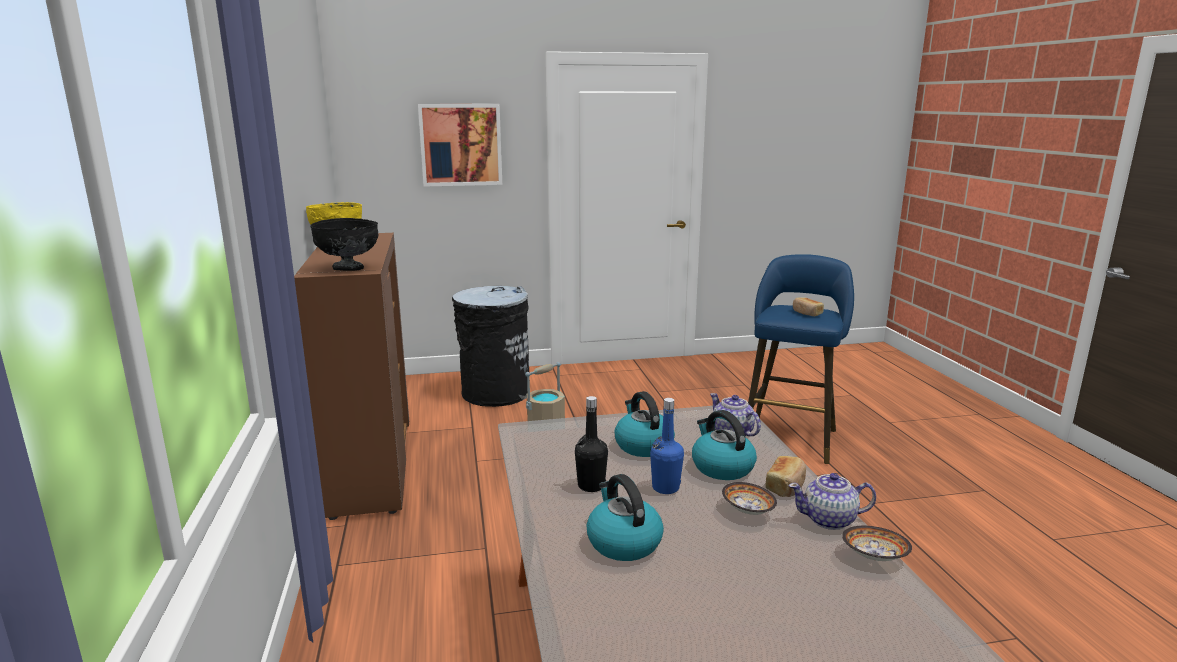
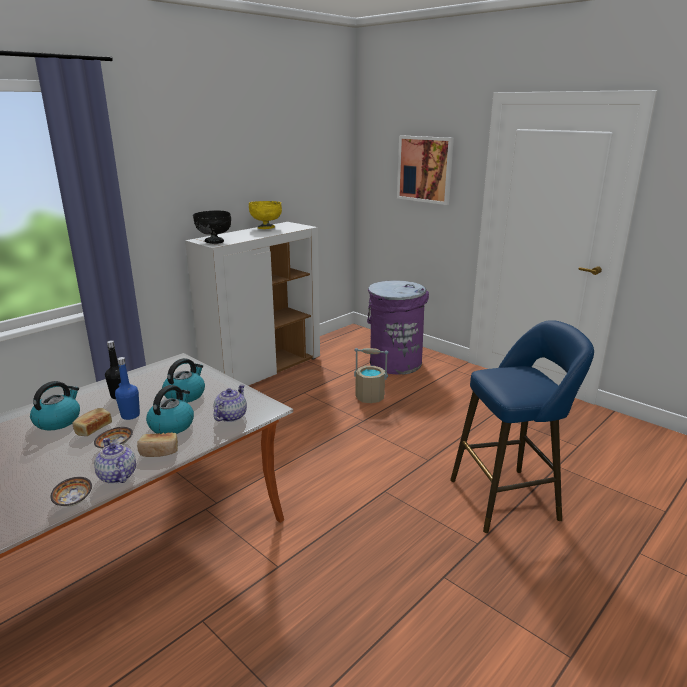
camera: 55 degrees right, 5 degrees up
brown cabinet [294,233,409,520] -> white cabinet [185,222,320,386]
black trash can [452,286,529,407] -> purple trash can [367,280,429,374]
bread [793,297,824,316] -> bread moved to [72,408,112,436]

